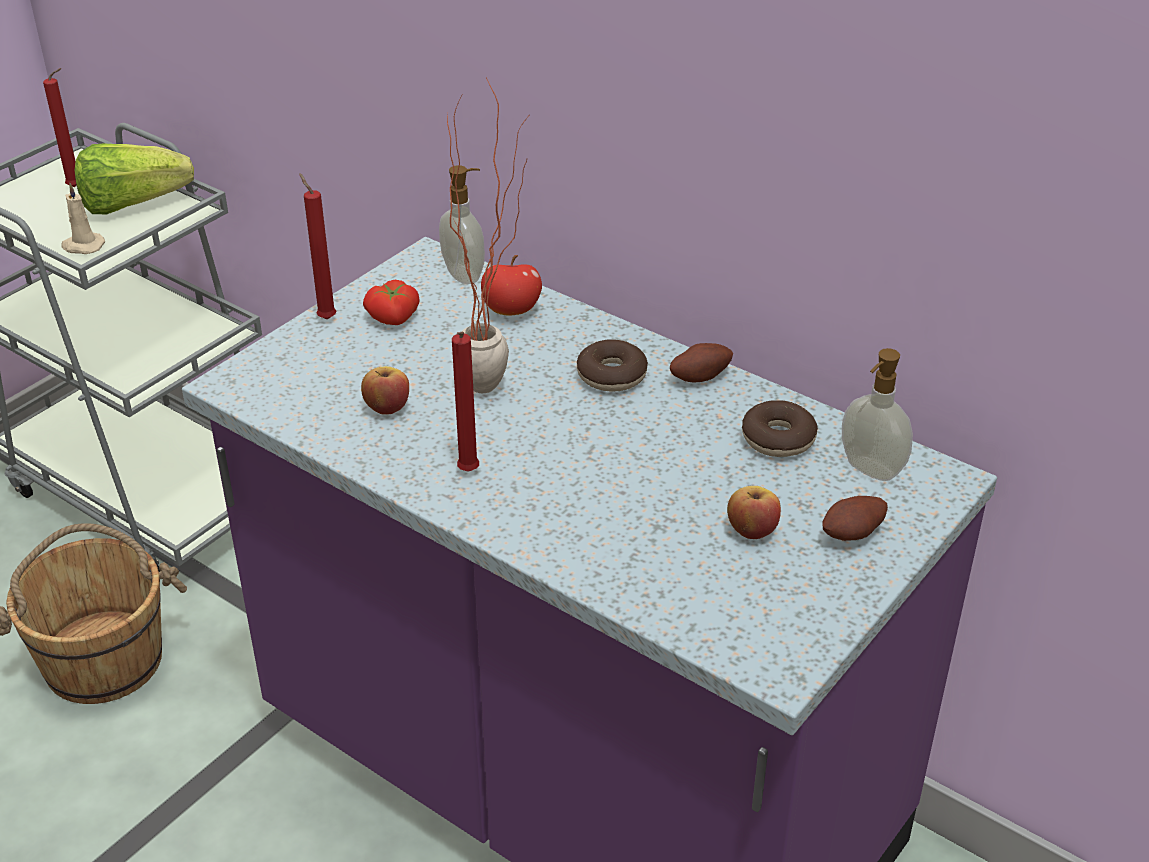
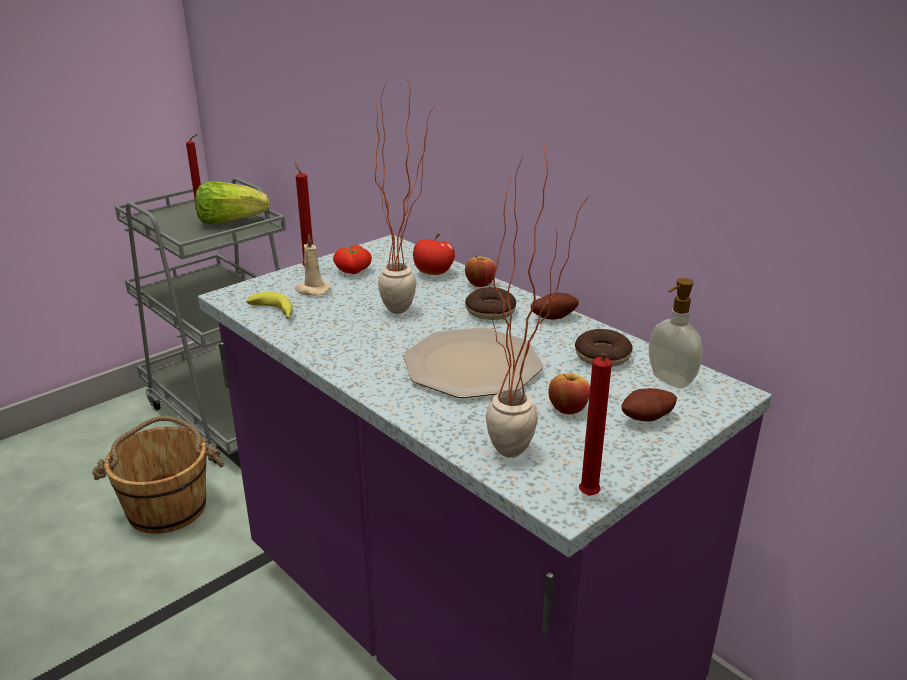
camera: 10 degrees right, 10 degrees down
beige candle [61,183,105,254] -> beige candle moved to [295,234,331,296]
apple [361,366,409,415] -> apple moved to [465,257,496,287]
soap dispenser [439,165,485,284] -> none
red candle [452,332,479,472] -> red candle moved to [579,353,612,496]
none -> banana [246,292,293,319]
none -> plate [403,327,544,398]
none -> potted plant [485,147,588,458]

